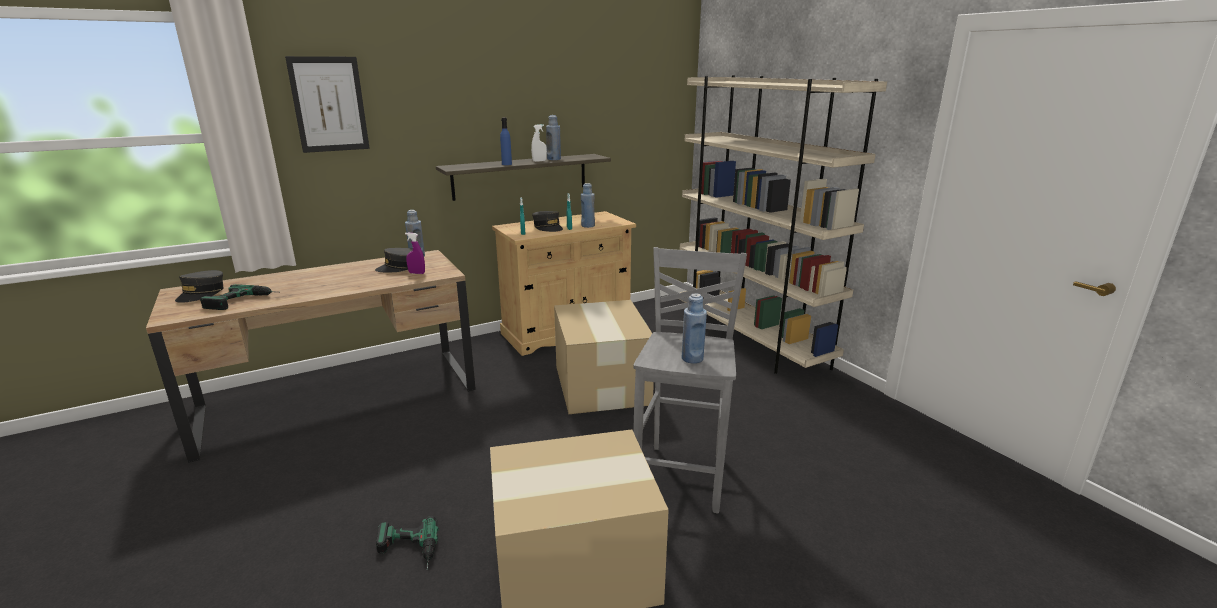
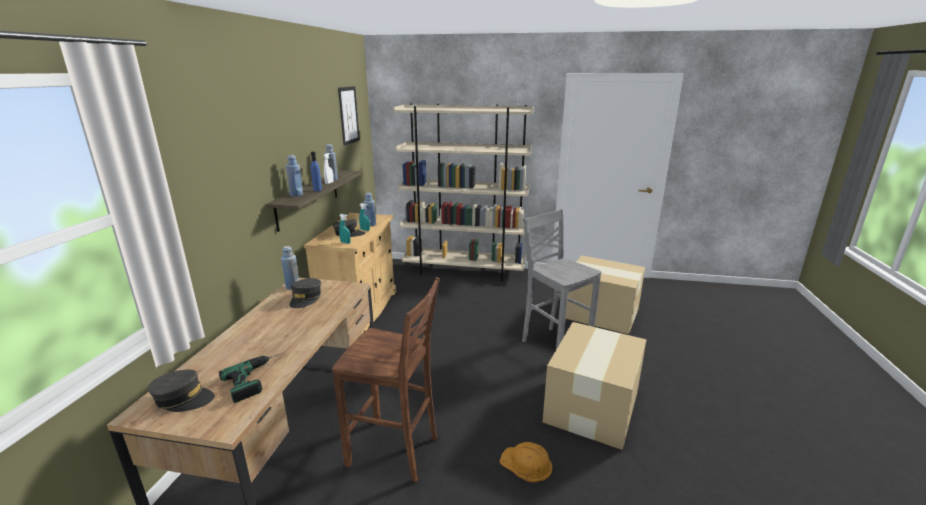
camera: 50 degrees left, 0 degrees up
grey cap [175,270,223,303] -> grey cap turned 45 degrees counterclockwise [148,370,215,412]
picture [285,56,370,153] -> picture moved to [338,86,360,146]
power drill [376,516,439,570] -> orange hard hat [500,442,552,482]
purple spray bottle [405,233,425,274] -> none
cardboard box [554,300,654,414] -> cardboard box moved to [565,255,645,334]
blue bottle [682,293,707,364] -> blue bottle moved to [286,155,303,196]
none -> brown stool [332,277,440,482]

